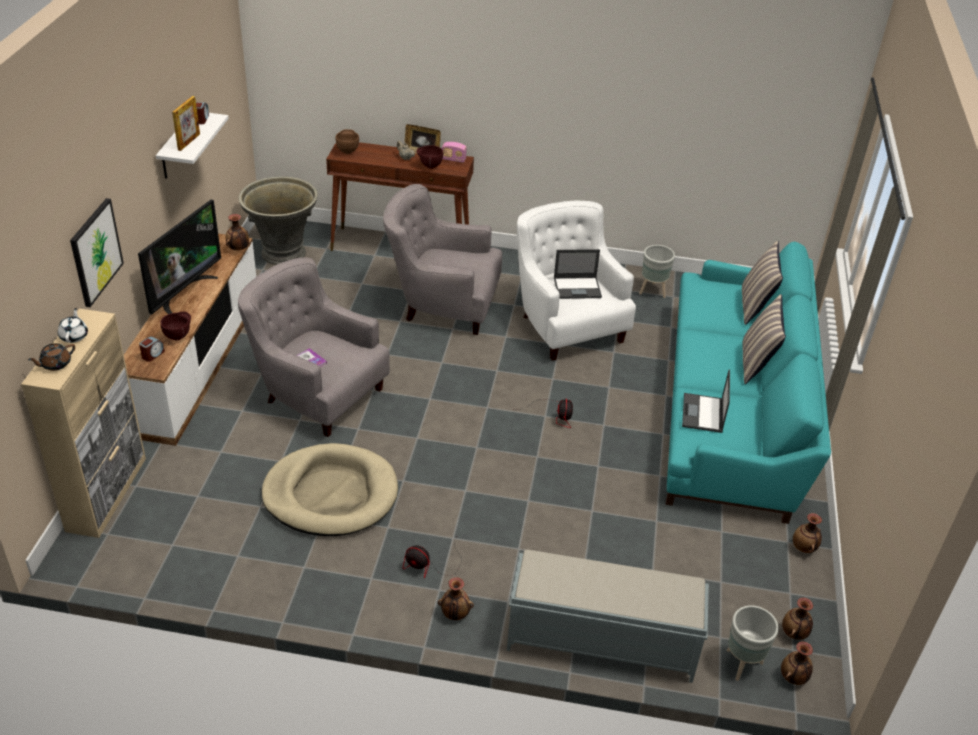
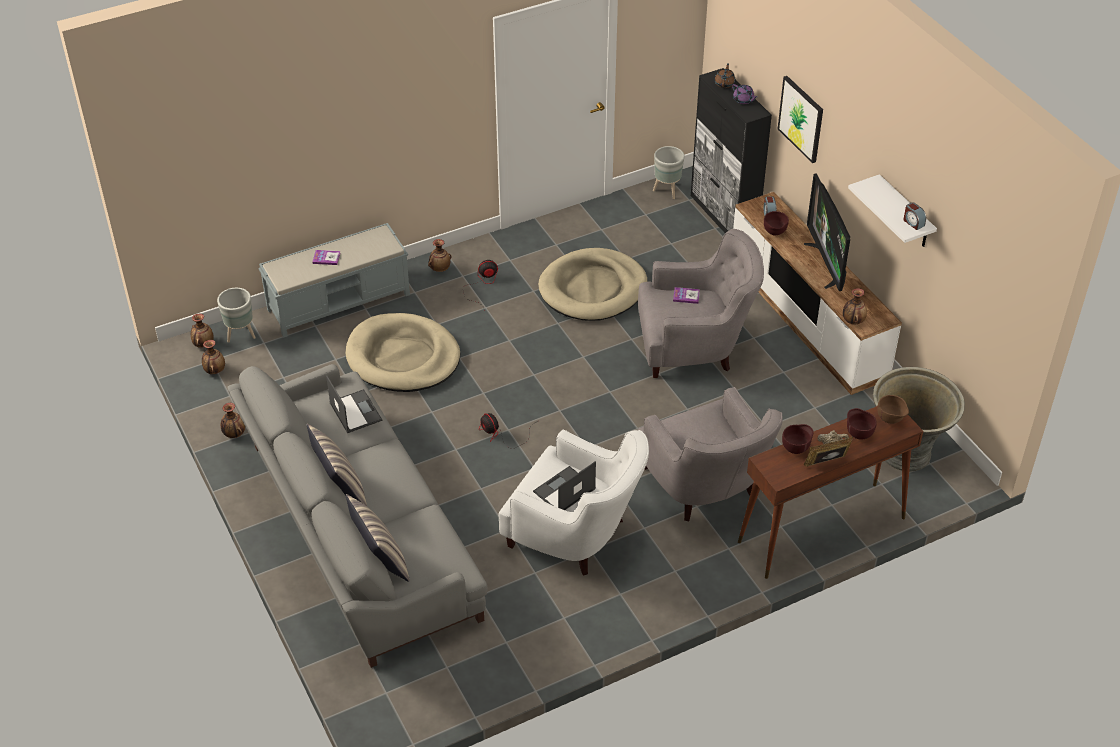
camera: 145 degrees right, 5 degrees up
beige cabinet [21,308,146,538] -> black cabinet [691,68,772,233]
white teapot [58,308,88,343] -> purple teapot [732,84,758,104]
picture frame [172,96,200,151] -> none
grey armchair [383,184,502,335] -> grey armchair turned 90 degrees clockwise [638,387,783,521]
radio [442,142,467,163] -> none
grey planter [639,245,675,298] -> grey planter moved to [653,146,684,199]
turquoise sofa [666,242,831,524] -> grey sofa [227,364,488,668]
none -> book [312,250,340,265]
none -> beige dog bed [345,313,460,392]
none -> brown bowl [847,408,877,440]

